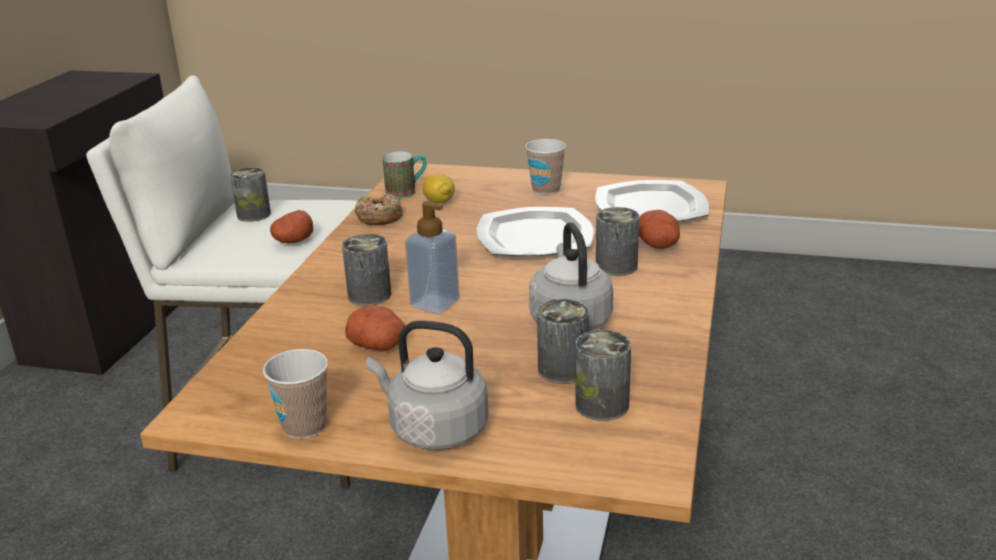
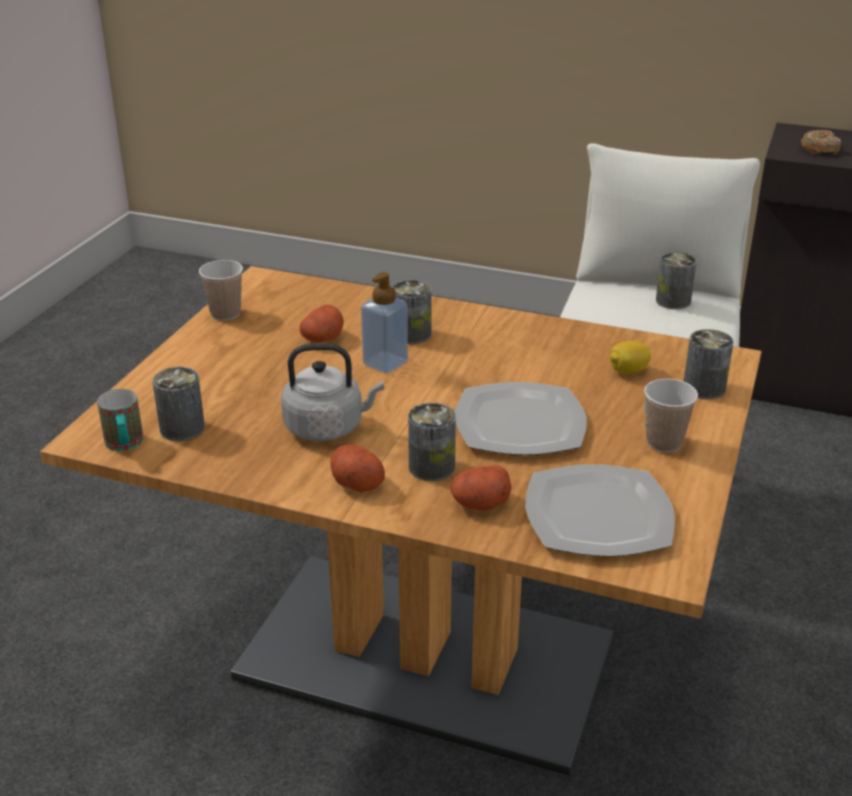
camera: 95 degrees right, 5 degrees up
potato [270,210,313,243] -> potato moved to [330,444,385,492]
donut [355,194,403,225] -> donut moved to [801,130,841,155]
grey kettle [366,320,489,450] -> none
mug [382,152,426,198] -> mug moved to [97,389,144,451]
can [537,299,589,384] -> can moved to [684,329,734,399]

